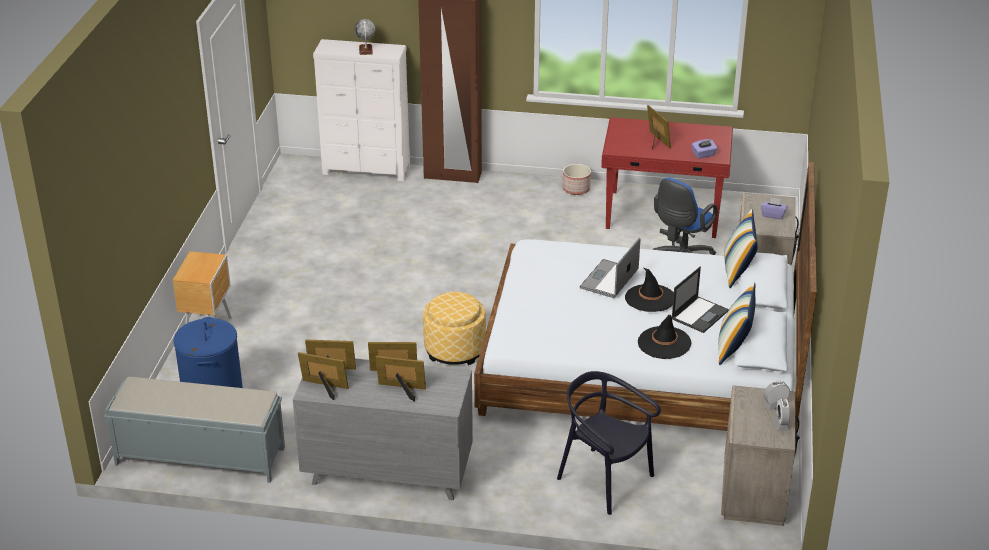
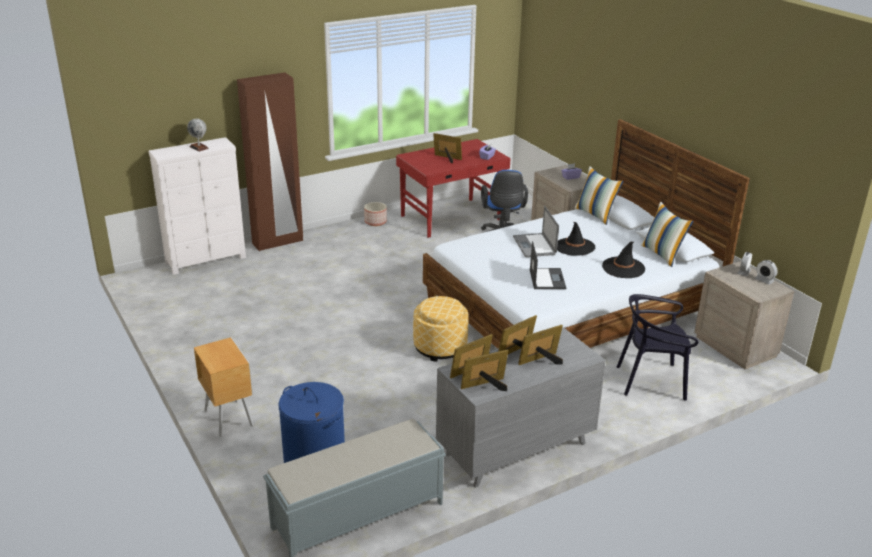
camera: 40 degrees left, 5 degrees down
laptop [672,266,729,333] -> laptop moved to [530,241,566,289]

